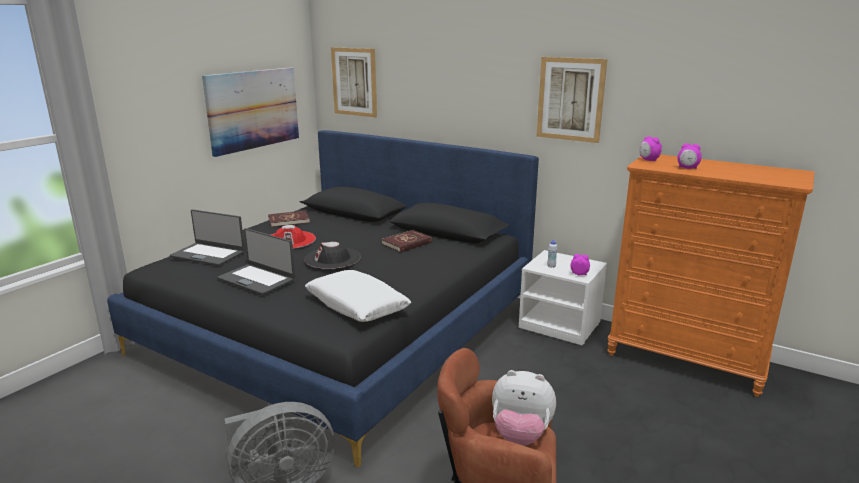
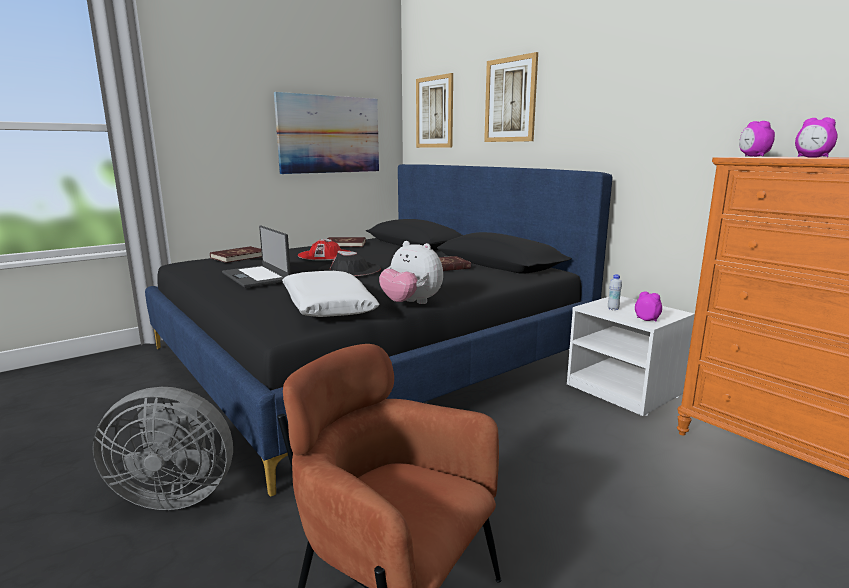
camera: 20 degrees right, 5 degrees down
laptop [170,209,245,266] -> red book [210,246,262,263]
plush toy [492,370,556,446] -> plush toy moved to [379,241,443,304]
picture [536,57,607,143] -> picture moved to [484,52,538,142]

